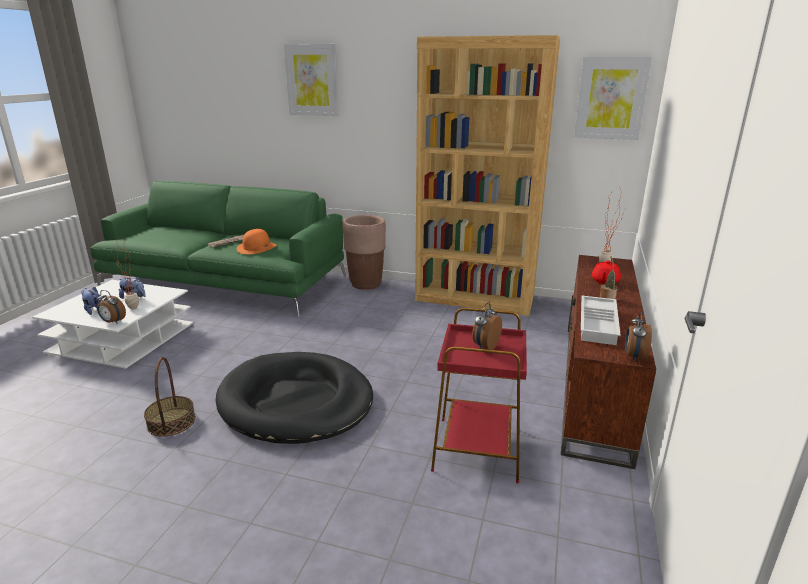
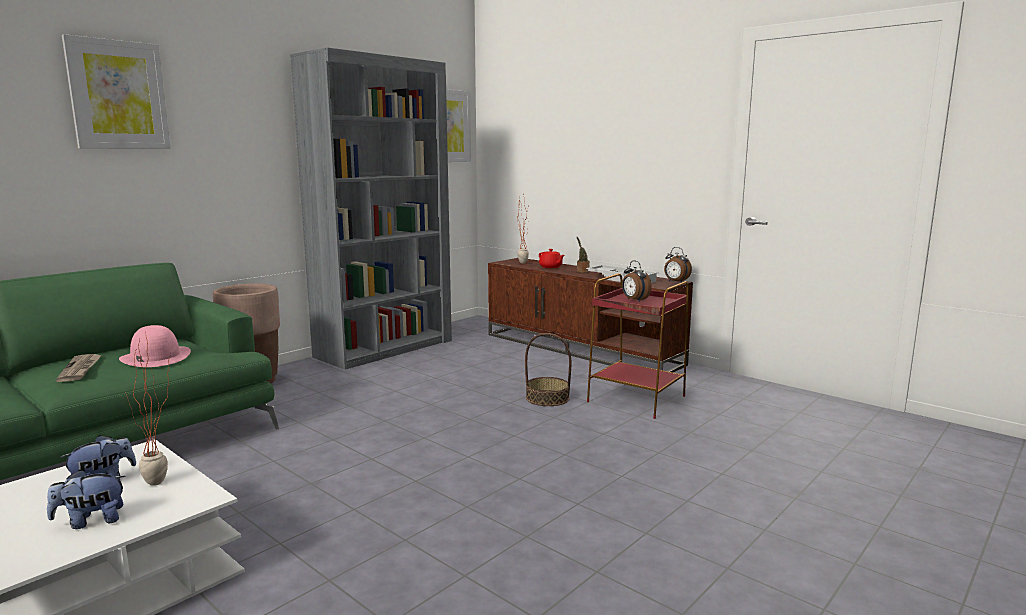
camera: 65 degrees left, 10 degrees down
alarm clock [96,290,126,324] -> none
basket [144,357,196,437] -> basket moved to [525,333,571,406]
black dog bed [216,352,373,444] -> none
orange hat [237,229,276,254] -> pink hat [119,325,191,367]
brown bookcase [415,35,560,316] -> grey bookcase [290,47,452,370]

